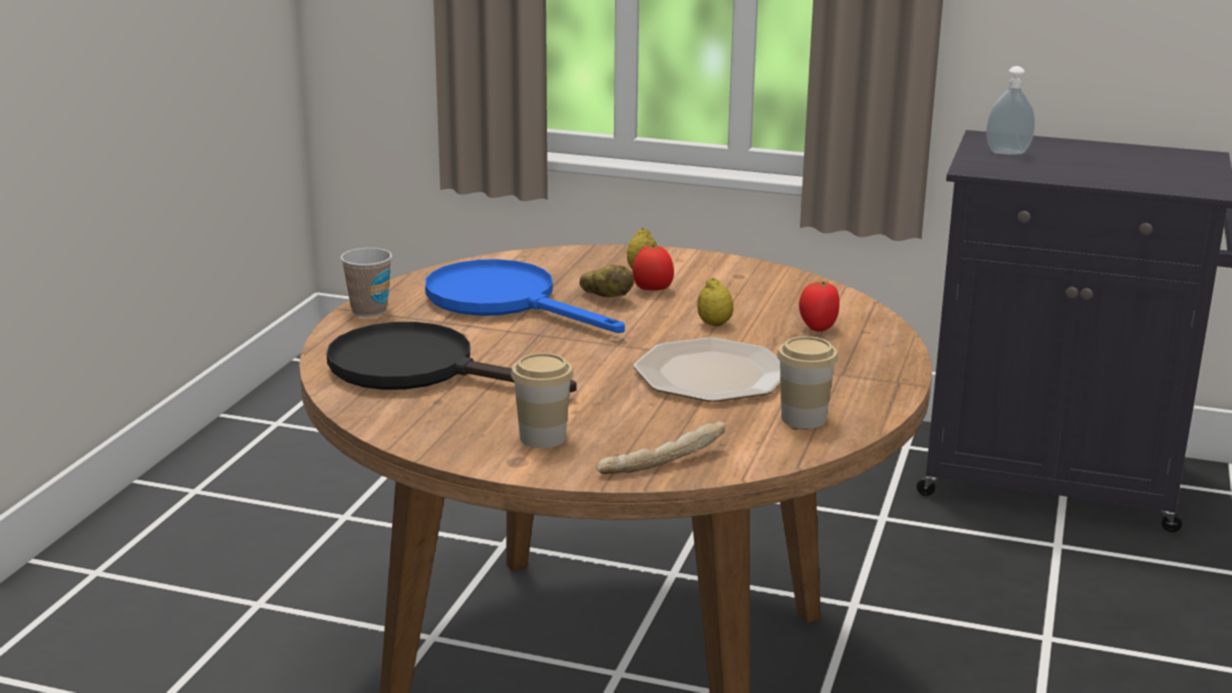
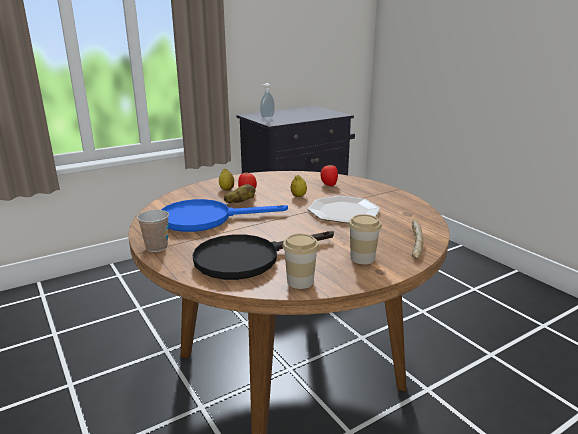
camera: 50 degrees left, 0 degrees up
cup [777,336,838,429] -> cup moved to [283,234,319,289]

